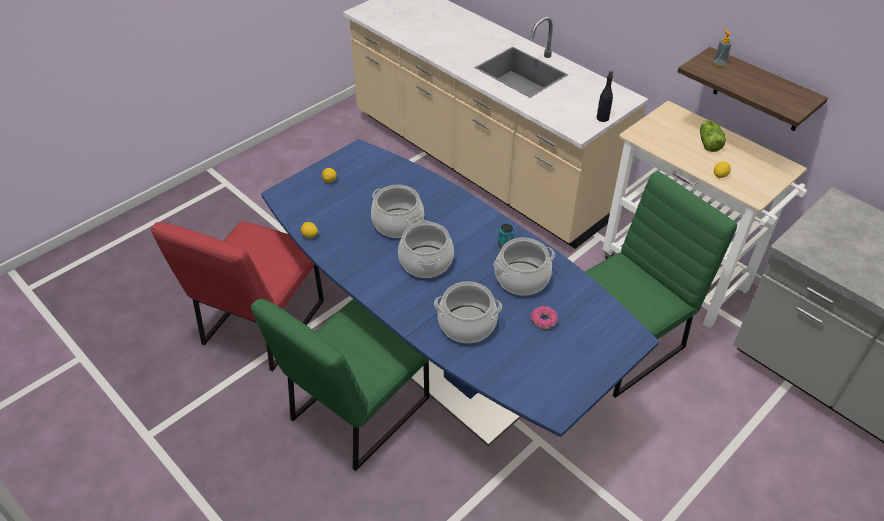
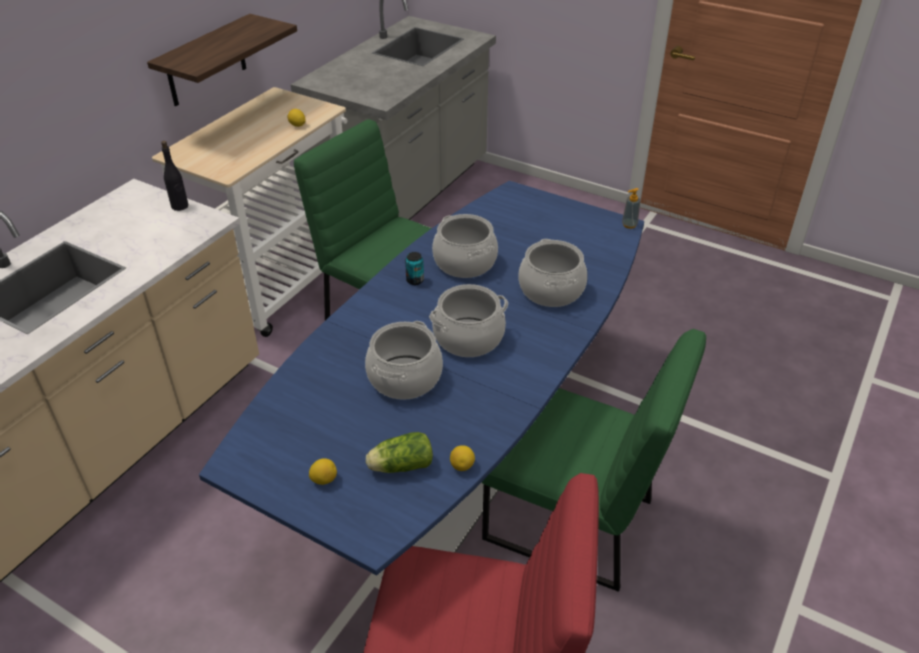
camera: 105 degrees left, 5 degrees down
donut [531,306,558,329] -> none
lettuce [700,120,726,152] -> lettuce moved to [366,432,433,473]
soap dispenser [713,29,732,68] -> soap dispenser moved to [622,188,640,229]

